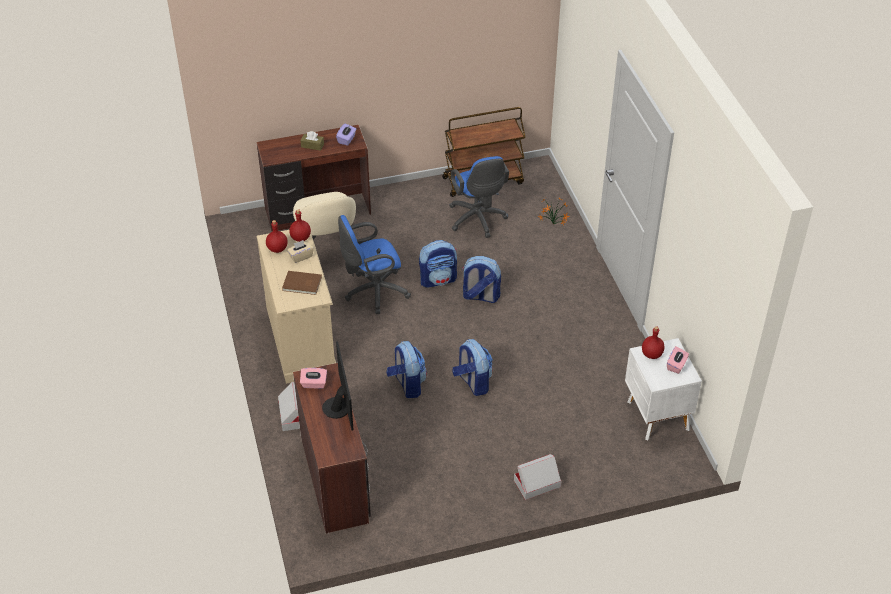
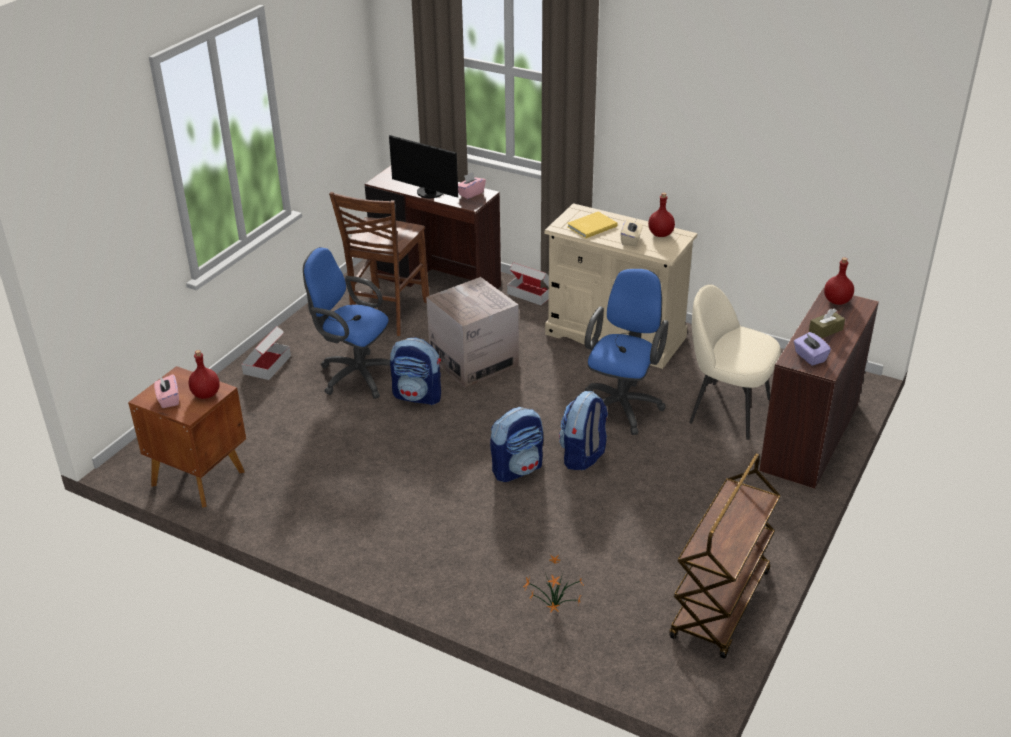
camera: 135 degrees right, 10 degrees down
brown book [282,271,322,295] -> yellow book [567,212,618,238]
red bottle [289,209,311,242] -> red bottle moved to [824,258,854,305]
backpack [387,341,427,398] -> cardboard box [426,277,519,388]
blue office chair [450,156,509,238] -> blue office chair moved to [303,247,390,399]
white nightstand [625,338,702,440] -> brown nightstand [128,366,246,508]
none -> brown chair [329,192,429,336]

